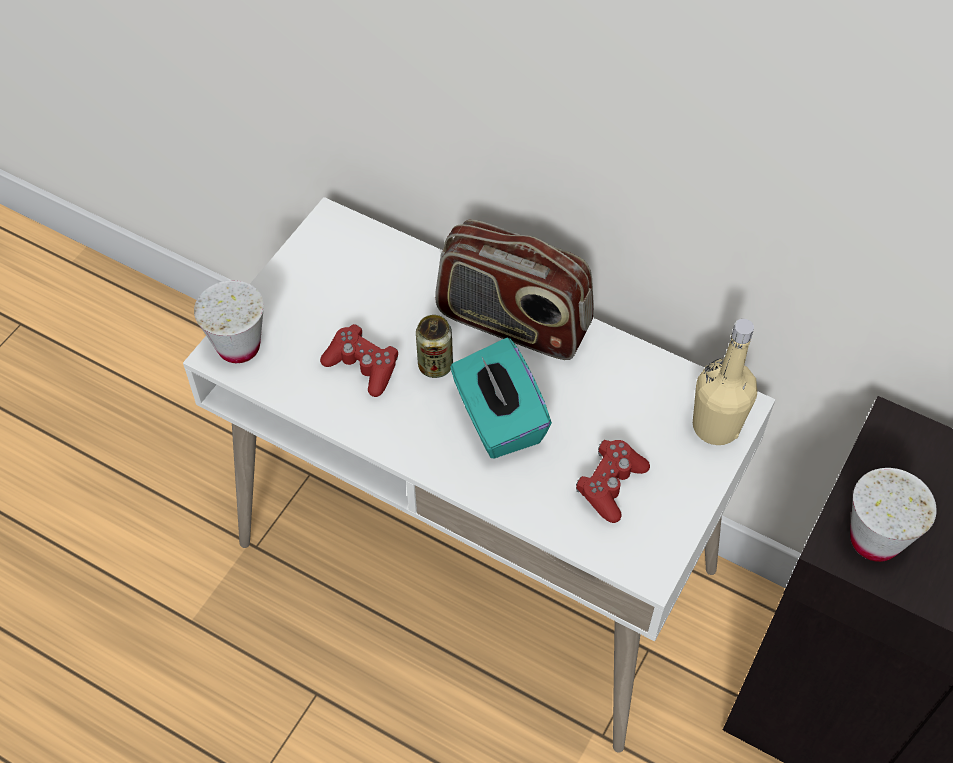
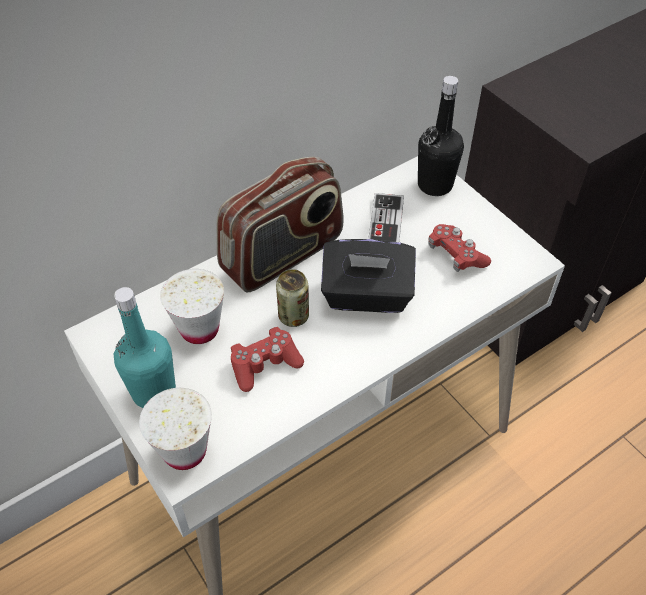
camera: 65 degrees left, 5 degrees down
turquoise tissue box [450,338,552,459] -> black tissue box [321,239,416,313]
beige bottle [693,319,757,445] -> black bottle [418,76,464,196]
white cup [850,468,937,562] -> white cup moved to [160,269,224,344]
none -> turquoise bottle [114,287,176,408]
none -> game controller [368,193,404,242]

